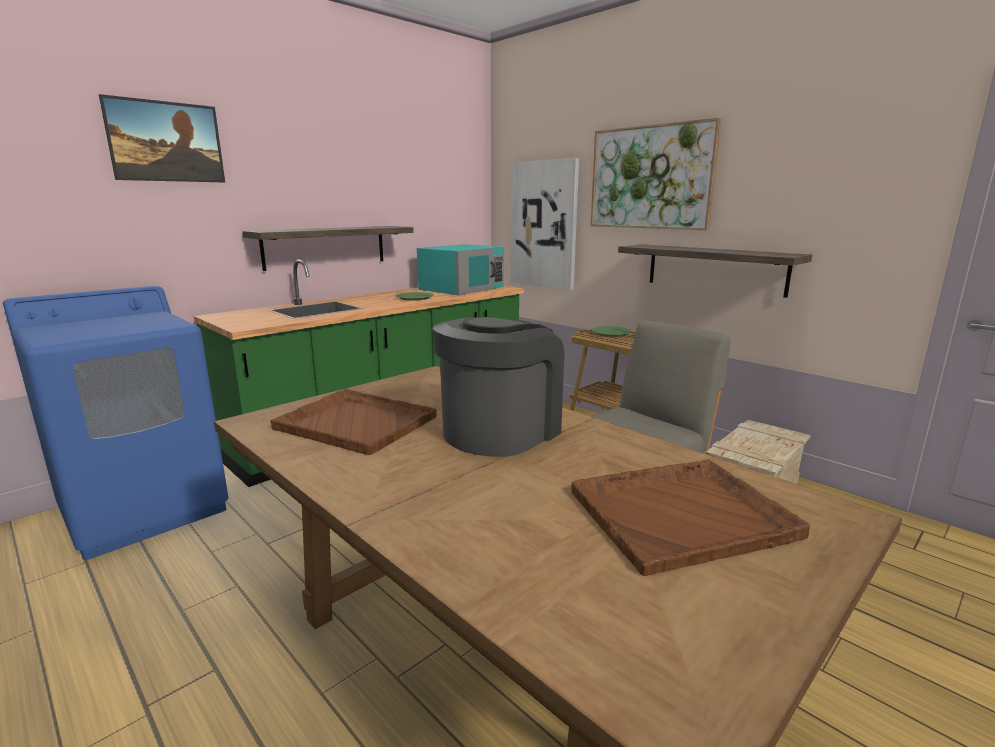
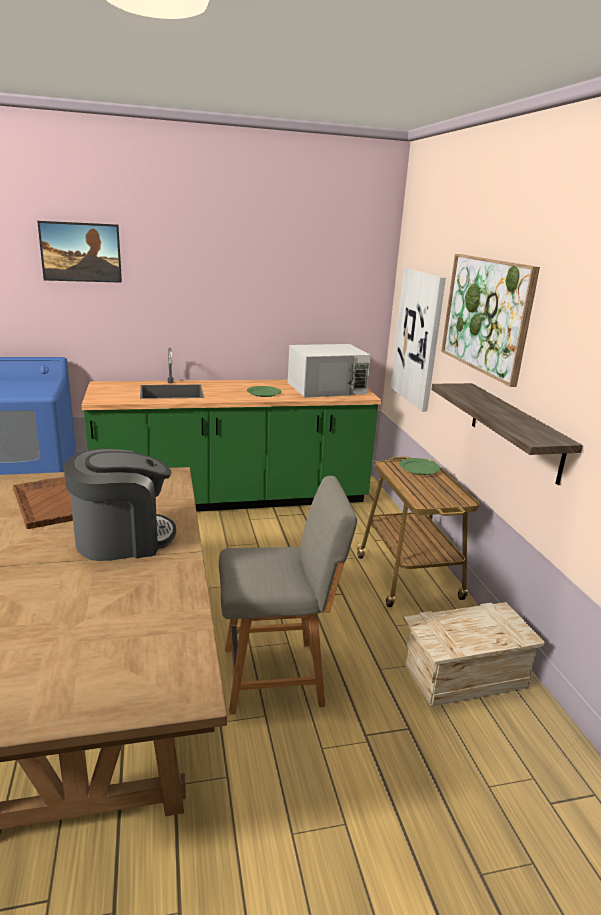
camera: 30 degrees right, 5 degrees up
shelf [242,226,414,271] -> none
turquoise microwave [417,244,504,296] -> white microwave [288,344,371,398]
brown tray [571,459,810,576] -> none

